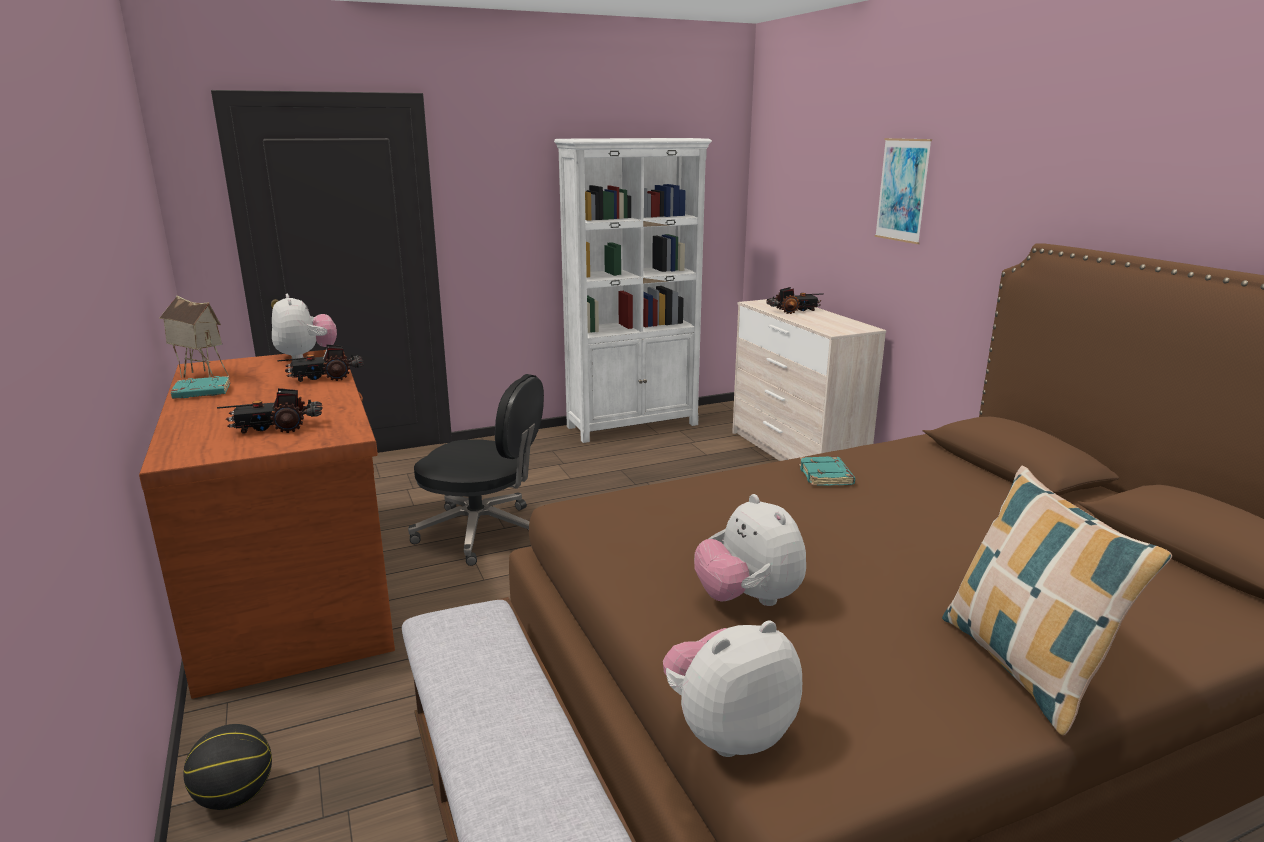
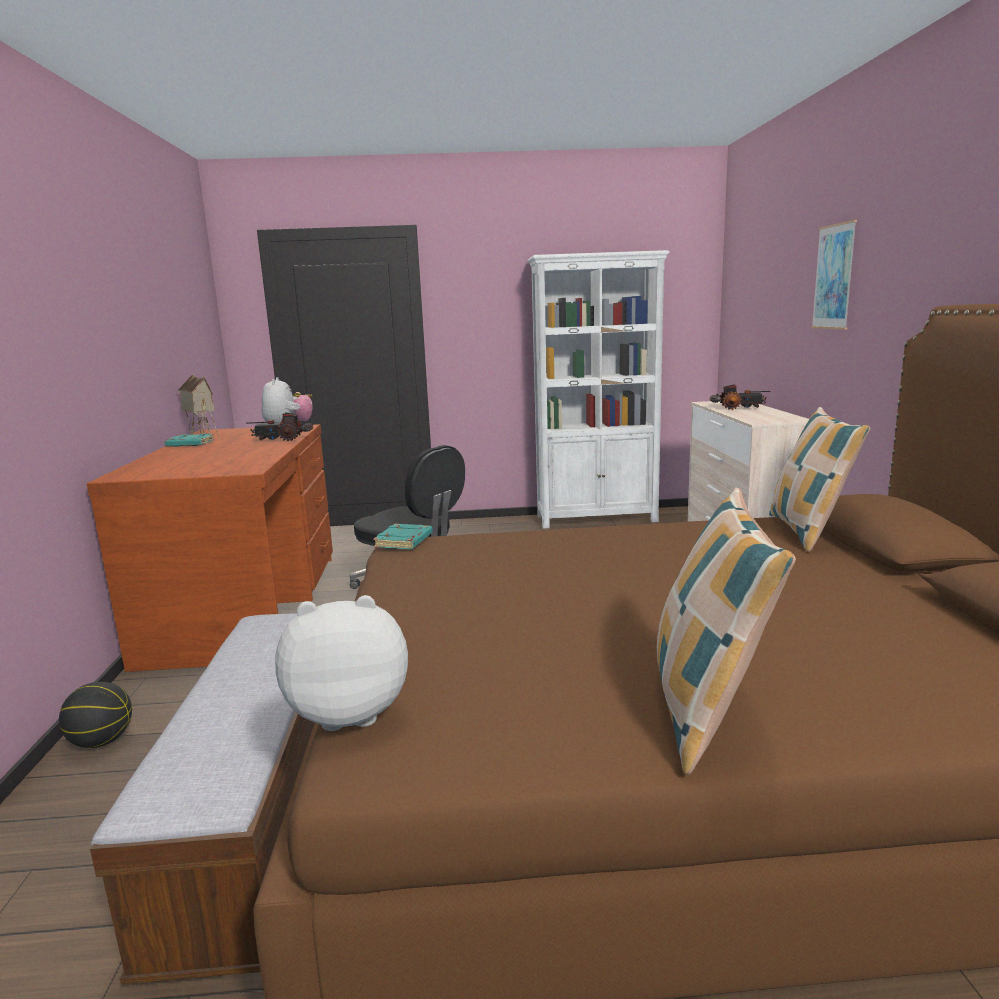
camera: 20 degrees right, 5 degrees down
toy truck [217,388,322,434] -> none
plush toy [694,494,806,606] -> none
turquoise book [799,457,855,486] -> turquoise book moved to [373,524,433,549]
none -> pillow [769,407,871,552]

